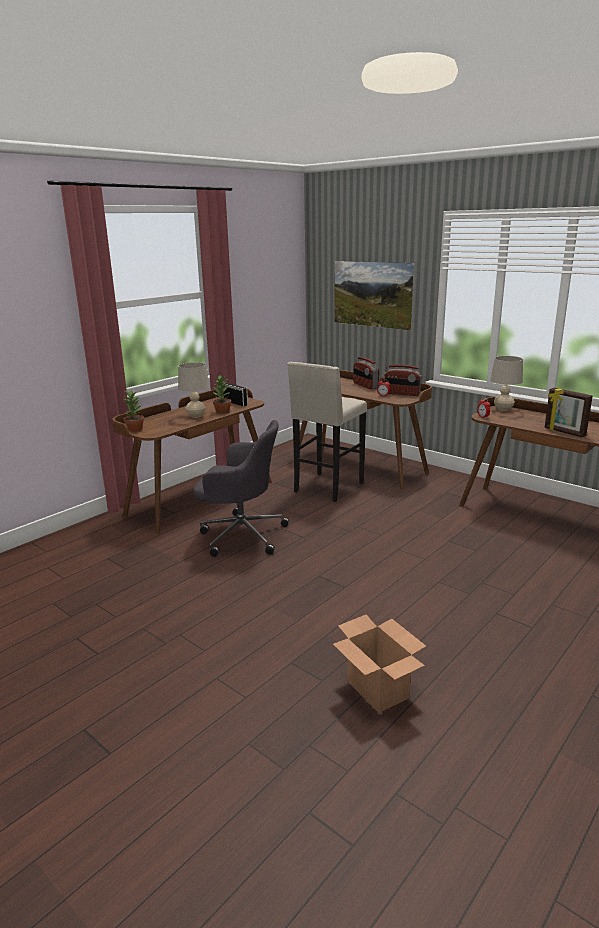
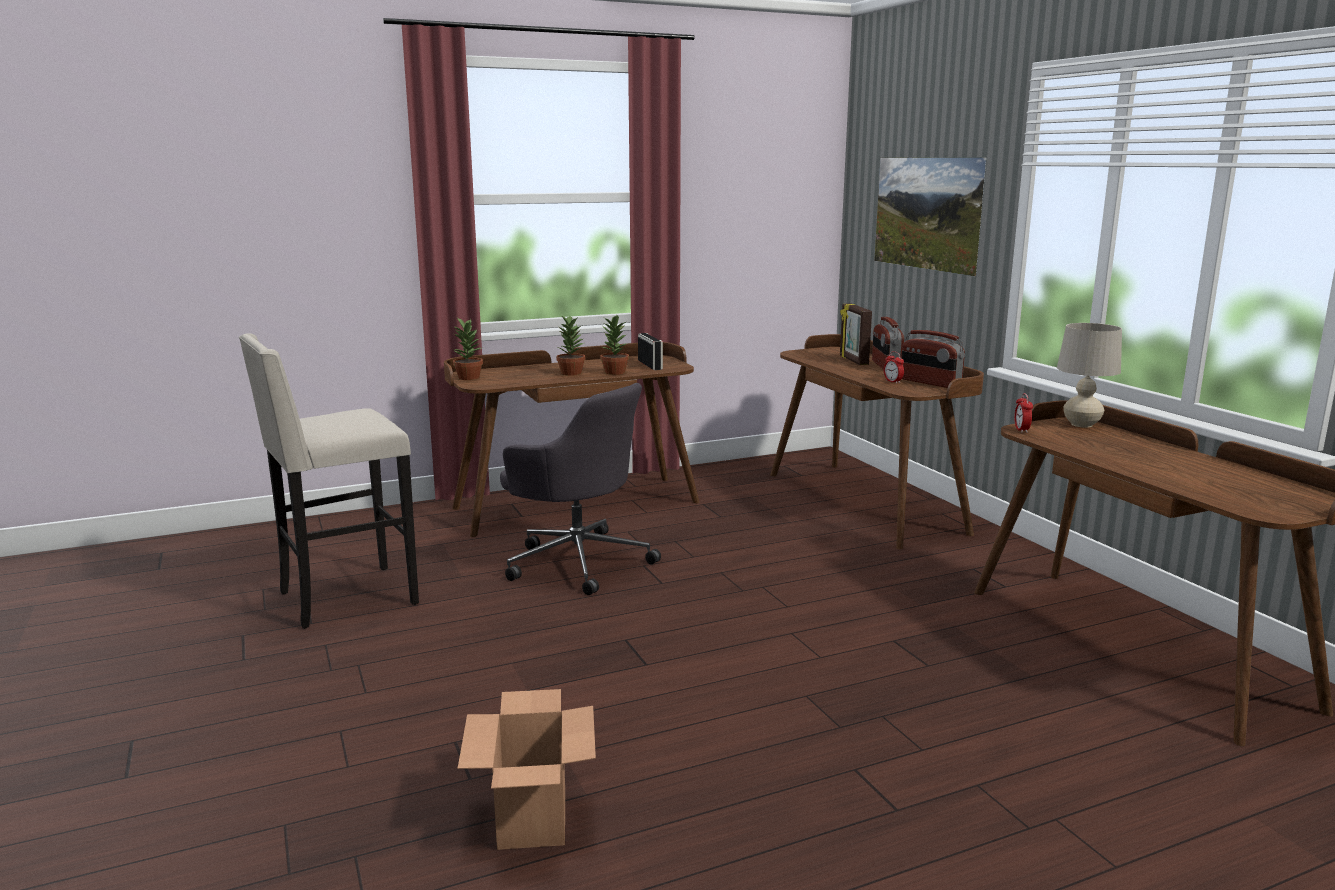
camera: 25 degrees right, 5 degrees down
beige table lamp [178,362,210,418] -> potted plant [556,314,585,376]
beige stool [287,362,367,502] -> beige stool moved to [239,333,419,629]
picture frame [545,388,593,437] -> picture frame moved to [840,303,872,365]

